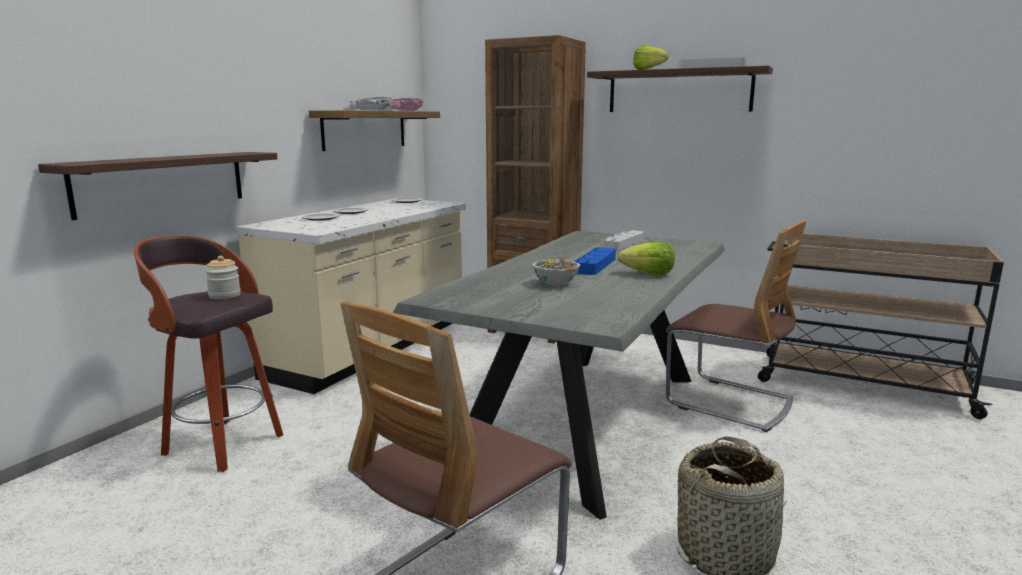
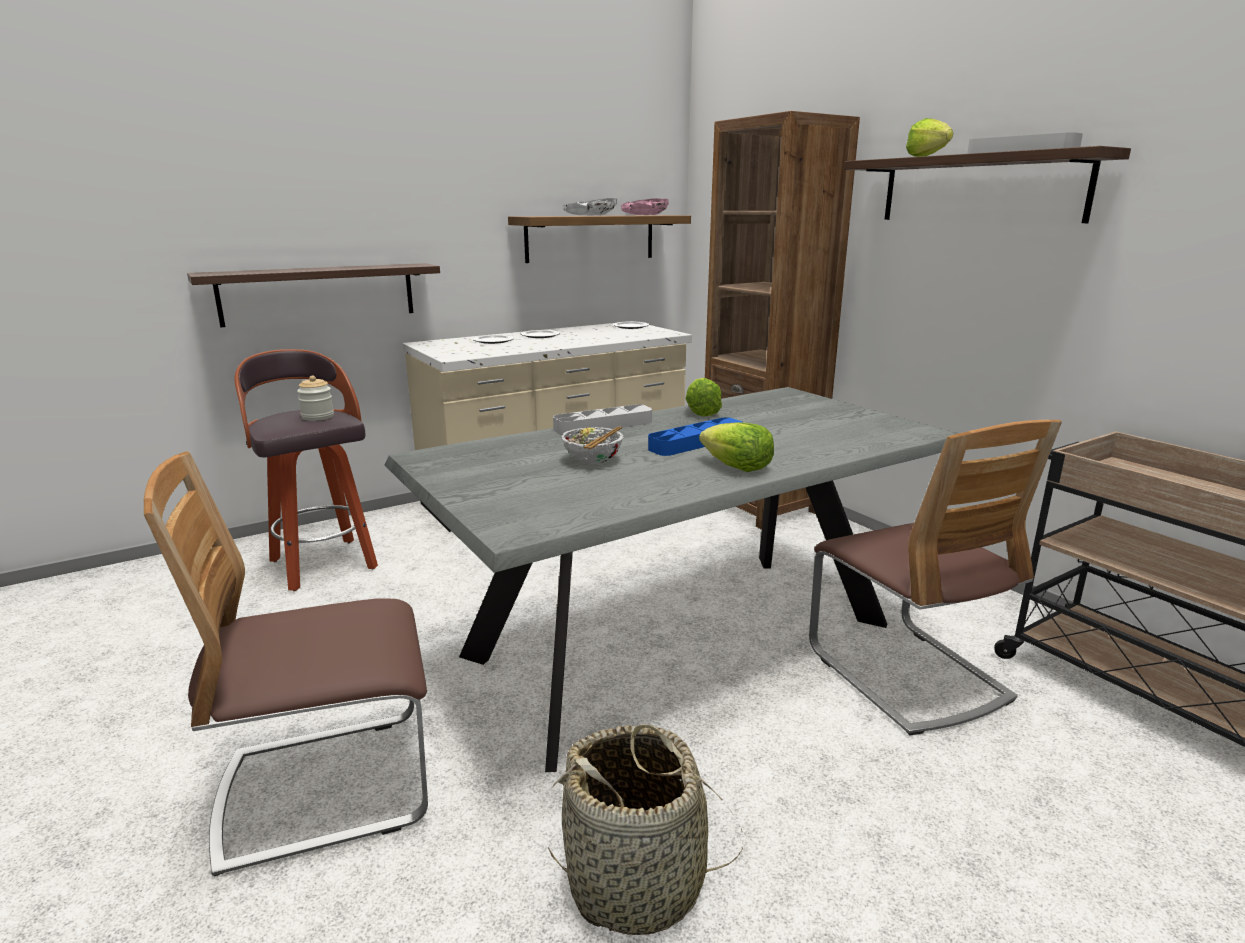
camera: 30 degrees right, 5 degrees up
grey tray [601,230,644,251] -> grey tray moved to [553,404,652,435]
none -> lettuce [685,378,722,417]

